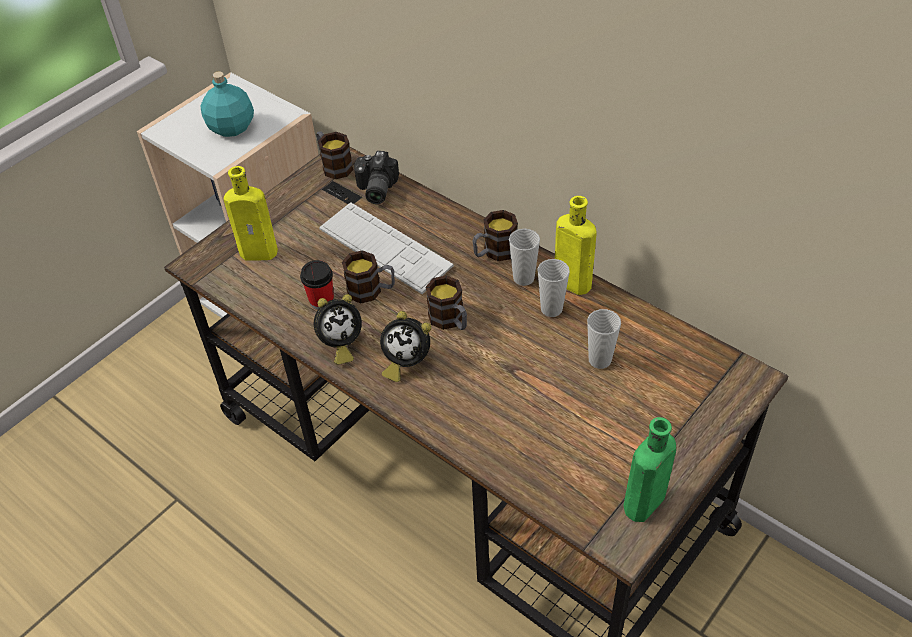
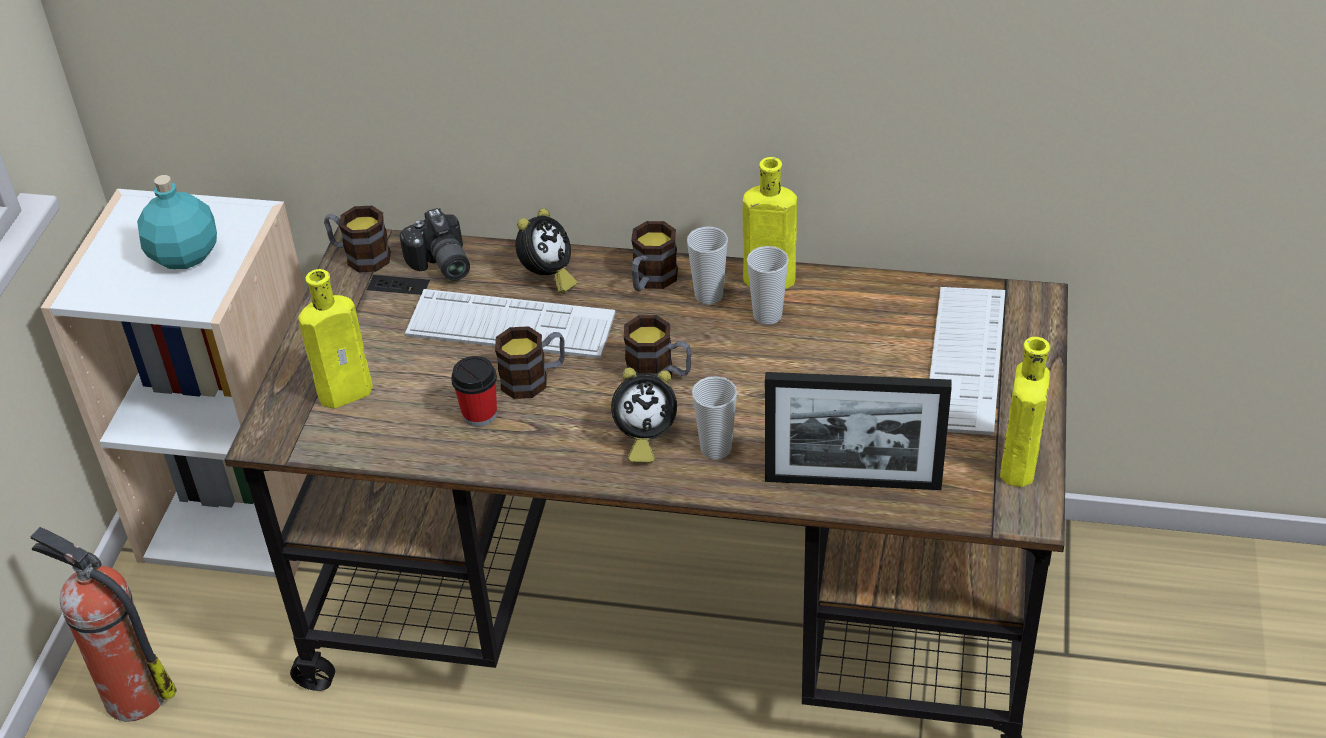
camera: 30 degrees left, 5 degrees down
alarm clock [314,294,362,365] -> alarm clock moved to [515,208,577,293]
cup [587,309,621,369] -> cup moved to [692,376,737,459]
green bottle [623,417,676,522] -> yellow bottle [1000,337,1050,487]
none -> fire extinguisher [30,527,177,722]
none -> picture frame [765,372,952,490]
none -> keyboard [930,287,1005,435]

